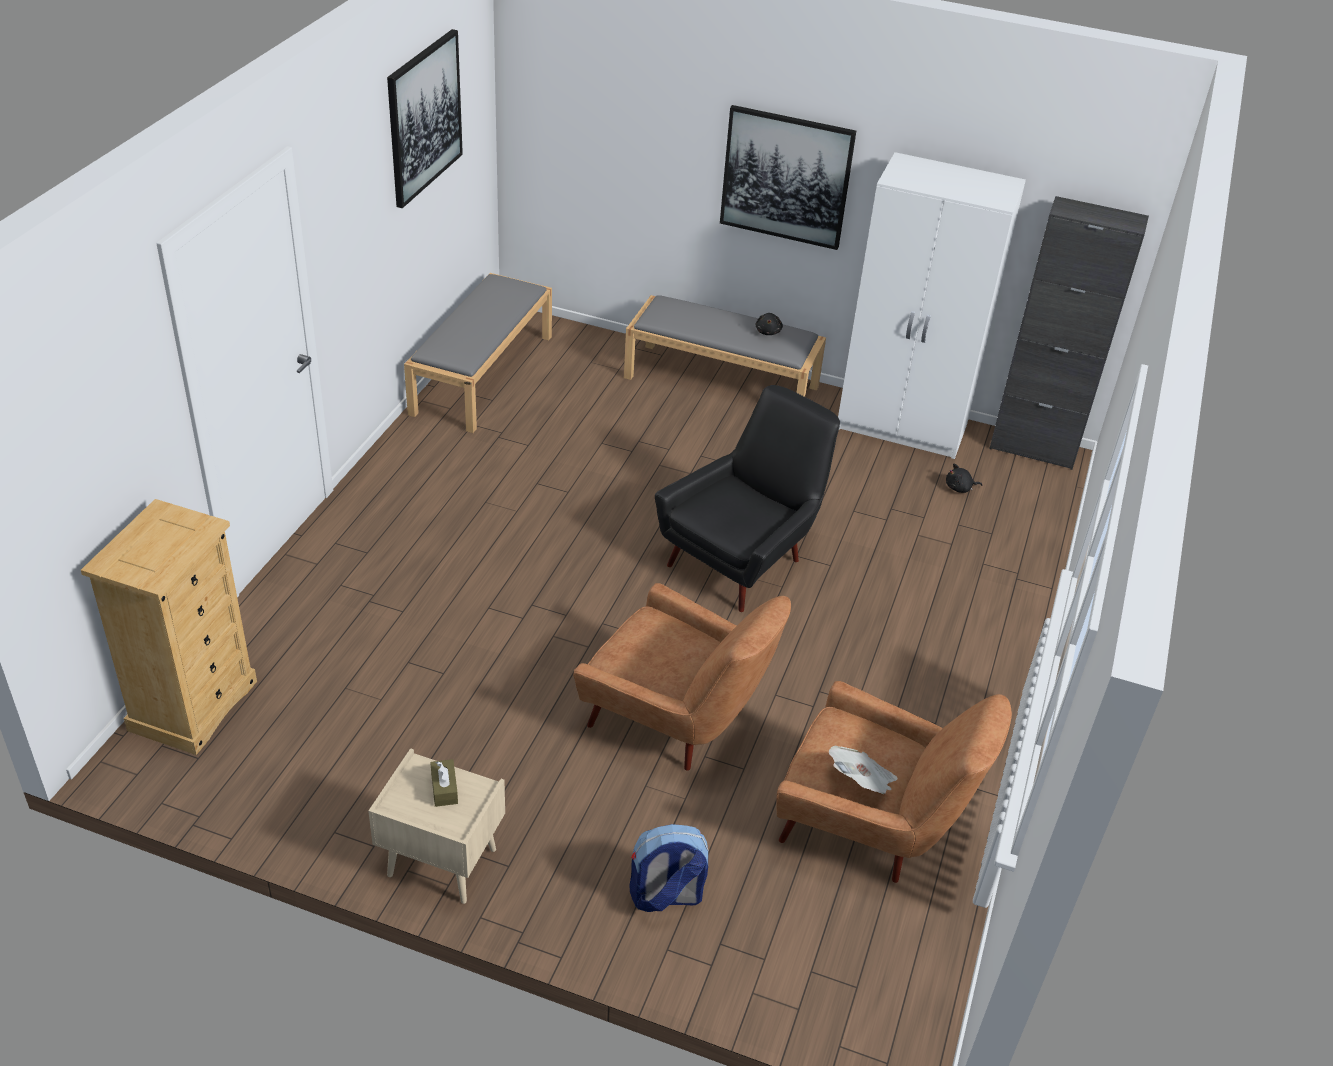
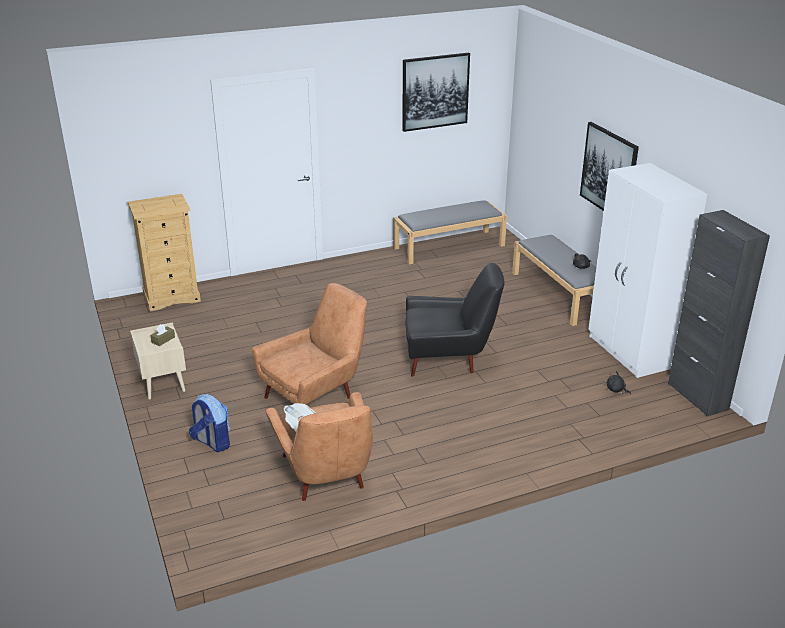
camera: 50 degrees right, 10 degrees down
brown armchair [573,583,791,771] -> brown armchair turned 120 degrees counterclockwise [252,283,367,405]

